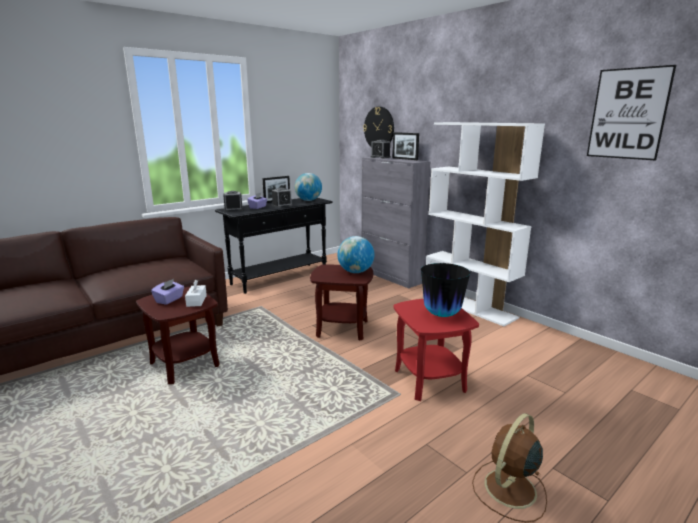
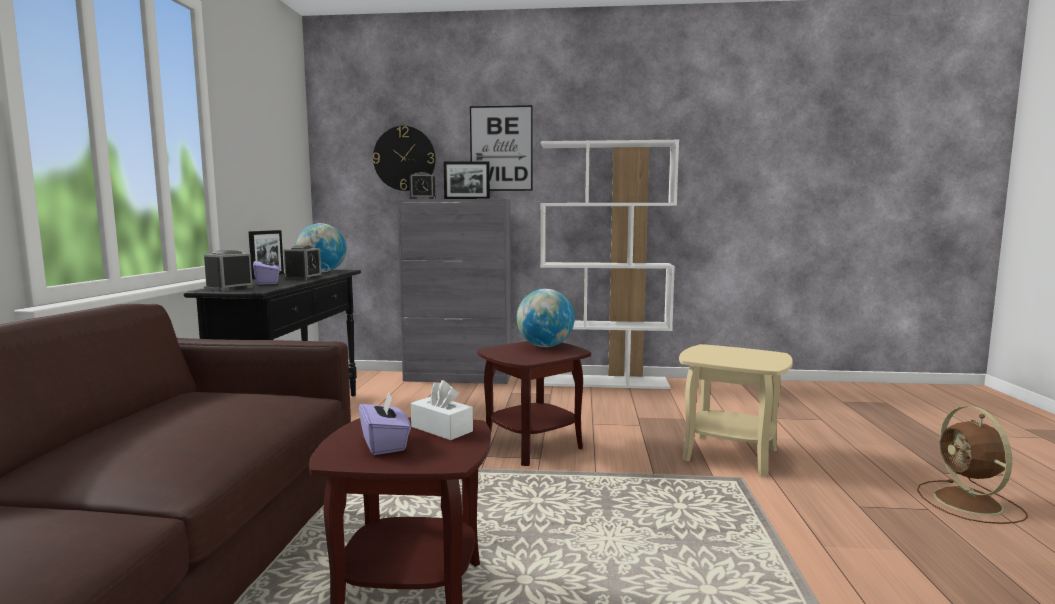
camera: 45 degrees left, 10 degrees down
red side table [393,299,479,401] -> beige side table [679,344,793,476]
vase [421,263,470,317] -> none
picture [587,65,676,160] -> picture moved to [470,105,533,191]

